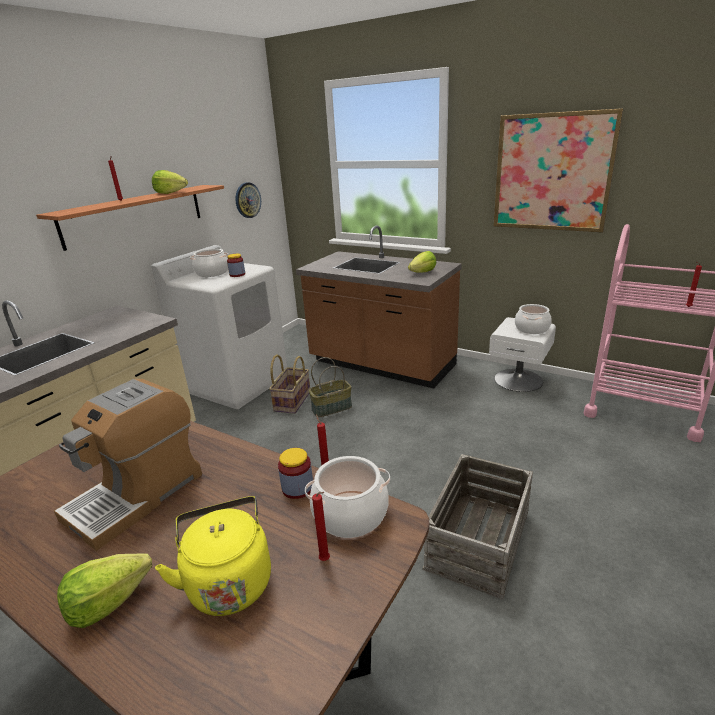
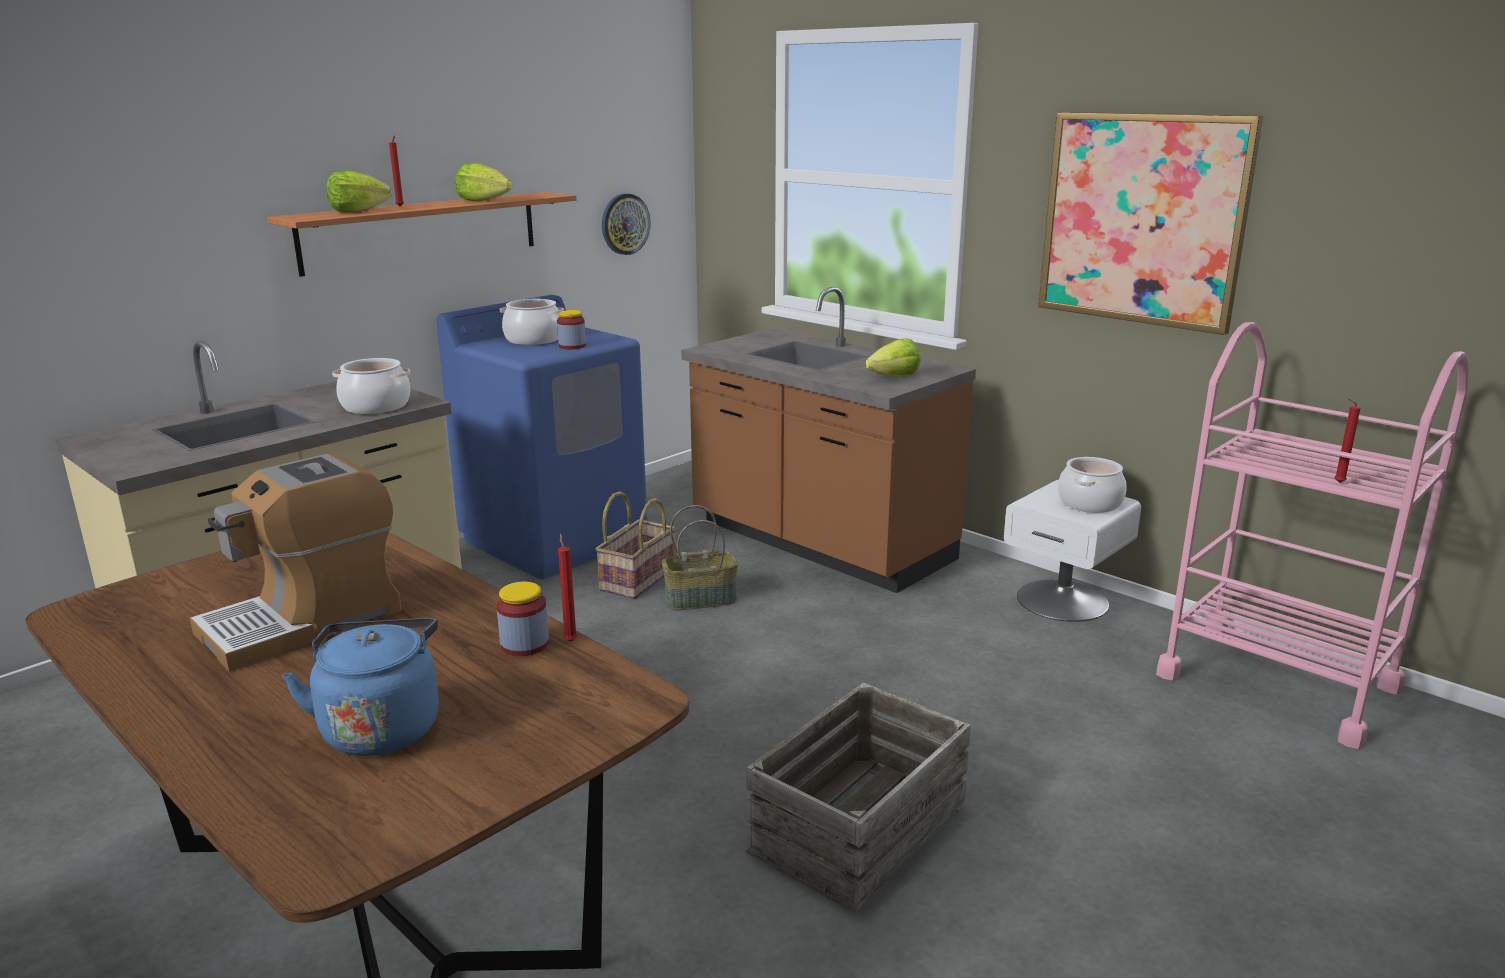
camera: 10 degrees right, 5 degrees down
lettuce [57,553,152,628] -> lettuce moved to [327,171,392,212]
white washing machine [151,245,287,409] -> blue washing machine [436,295,647,579]
yellow kettle [155,496,271,616] -> blue kettle [282,618,439,756]
cooking pot [305,456,390,538] -> cooking pot moved to [332,358,410,414]
red candle [312,492,330,561] -> none

